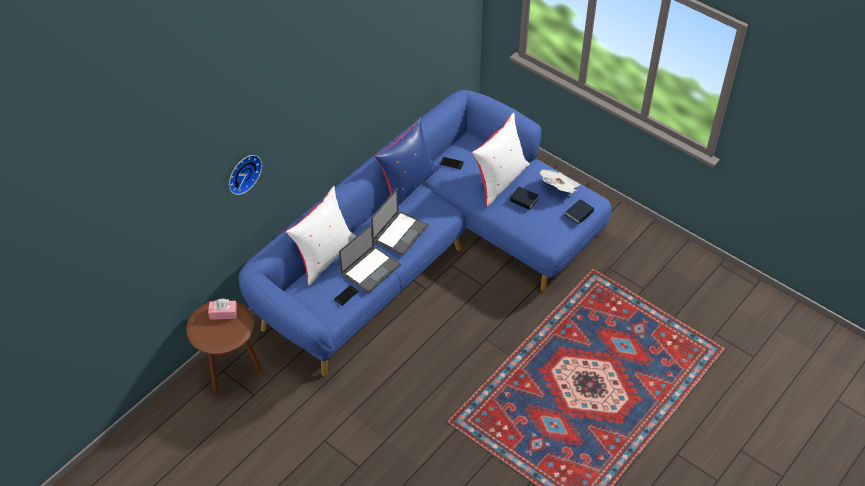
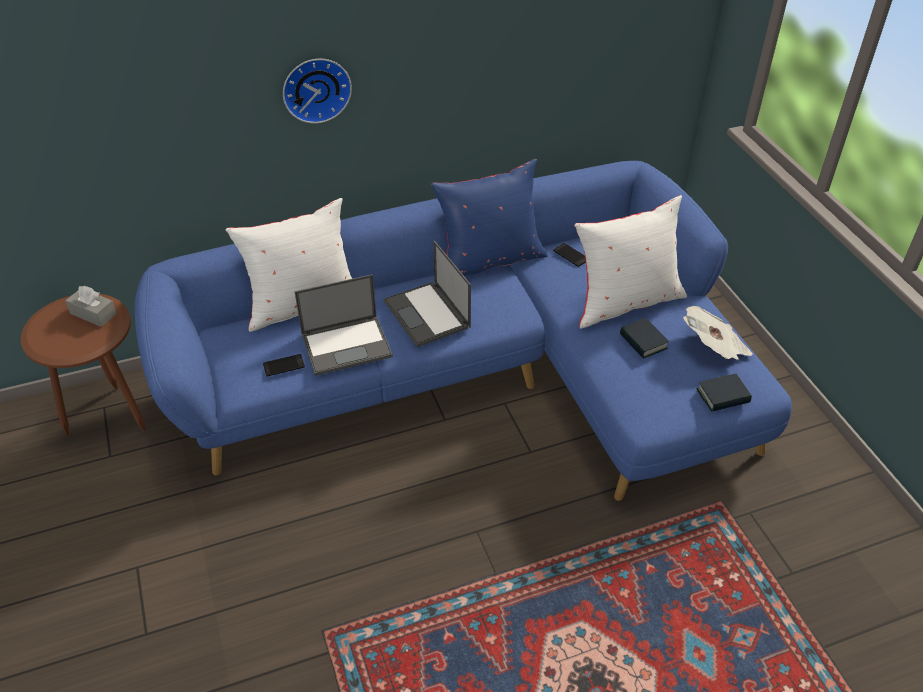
camera: 30 degrees right, 5 degrees down
pink tissue box [208,299,237,320] -> grey tissue box [65,286,117,327]
wall clock [229,155,262,195] -> wall clock moved to [283,58,352,124]
laptop [371,188,428,256] -> laptop turned 90 degrees clockwise [384,241,471,347]

